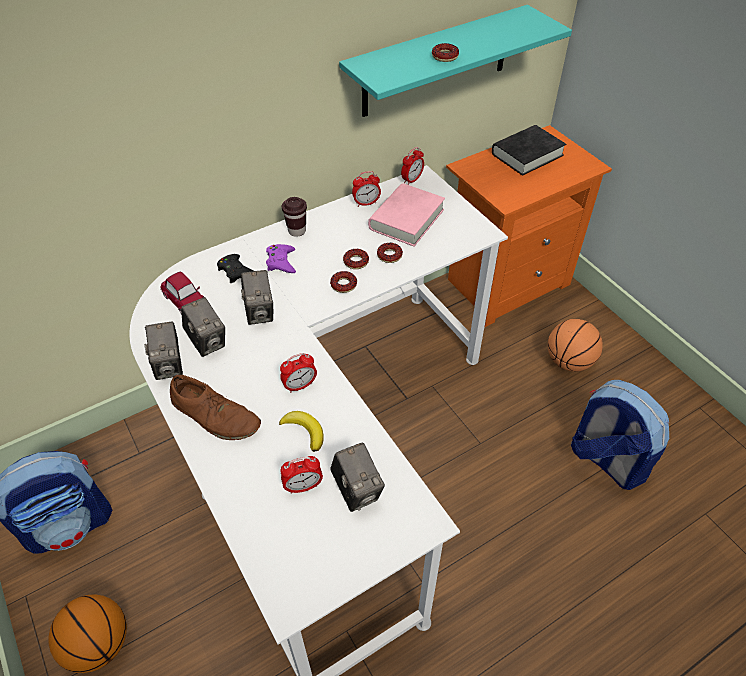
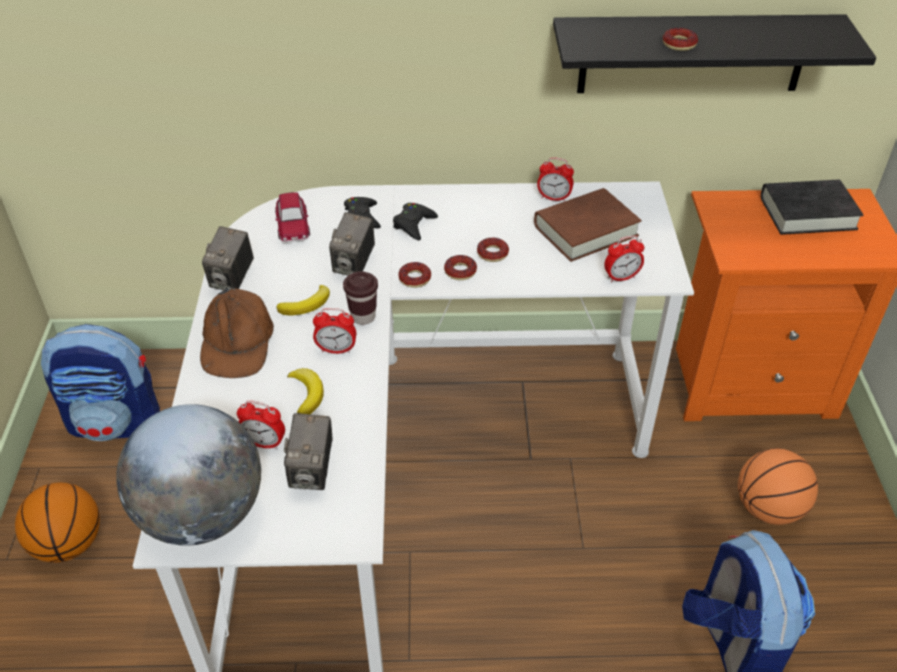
camera: 30 degrees right, 5 degrees down
brown shoe [170,375,261,440] -> brown cap [200,288,274,378]
camera [181,297,225,357] -> none
purple game controller [266,244,296,273] -> black game controller [393,203,438,240]
brown cup [282,197,307,237] -> brown cup moved to [343,271,378,325]
turquoise shelf [339,5,572,117] -> black shelf [553,14,876,93]
pink book [368,183,445,247] -> brown book [534,188,641,262]
donut [377,243,403,263] -> donut moved to [398,262,431,288]
alarm clock [401,147,424,185] -> alarm clock moved to [604,236,644,283]
none -> globe [116,404,261,546]
none -> banana [276,285,330,316]

